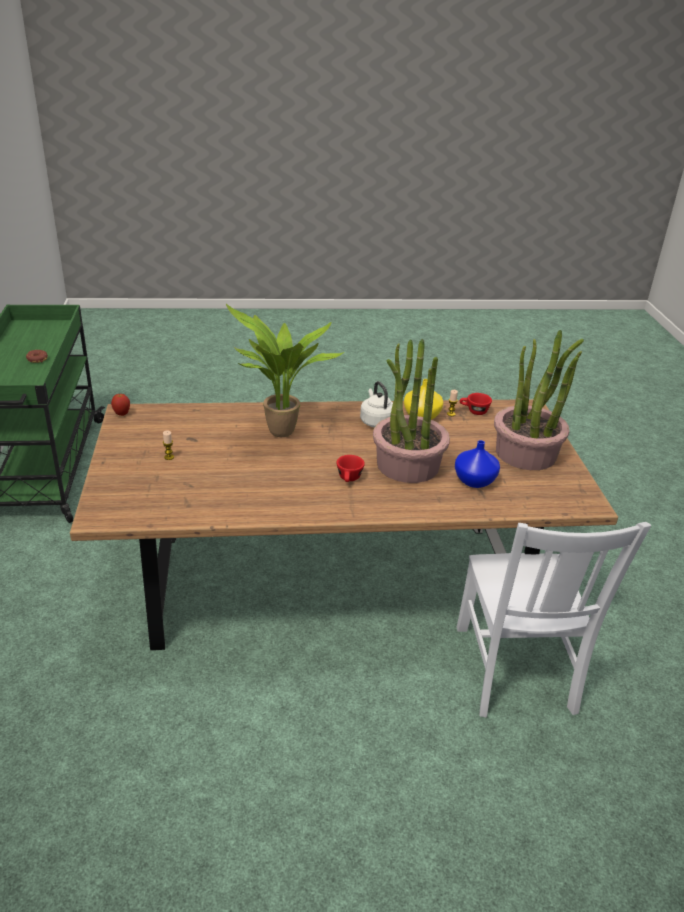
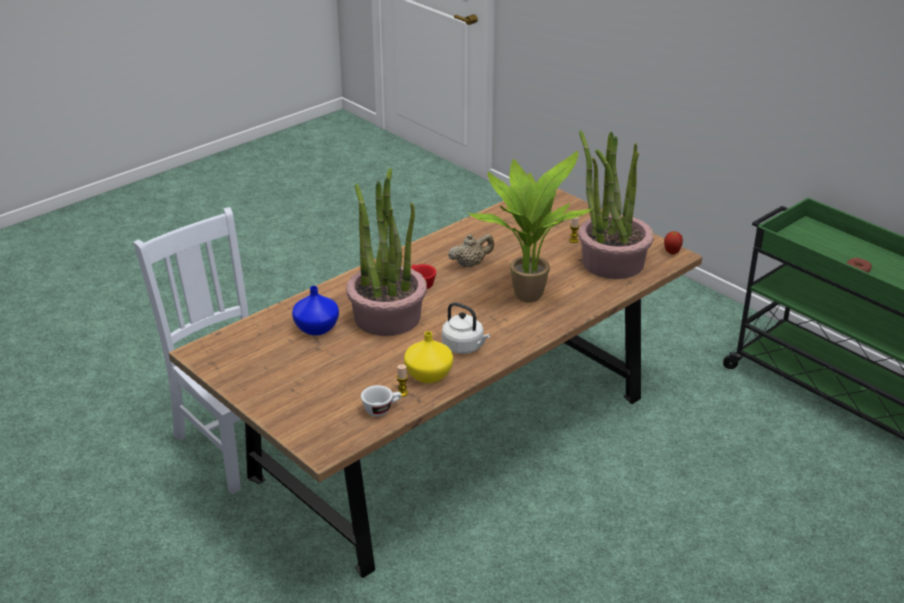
camera: 145 degrees right, 0 degrees up
red cup [460,393,492,415] -> white cup [361,385,402,417]
potted plant [494,330,584,470] -> potted plant moved to [578,130,654,279]
none -> beige teapot [448,234,494,268]

